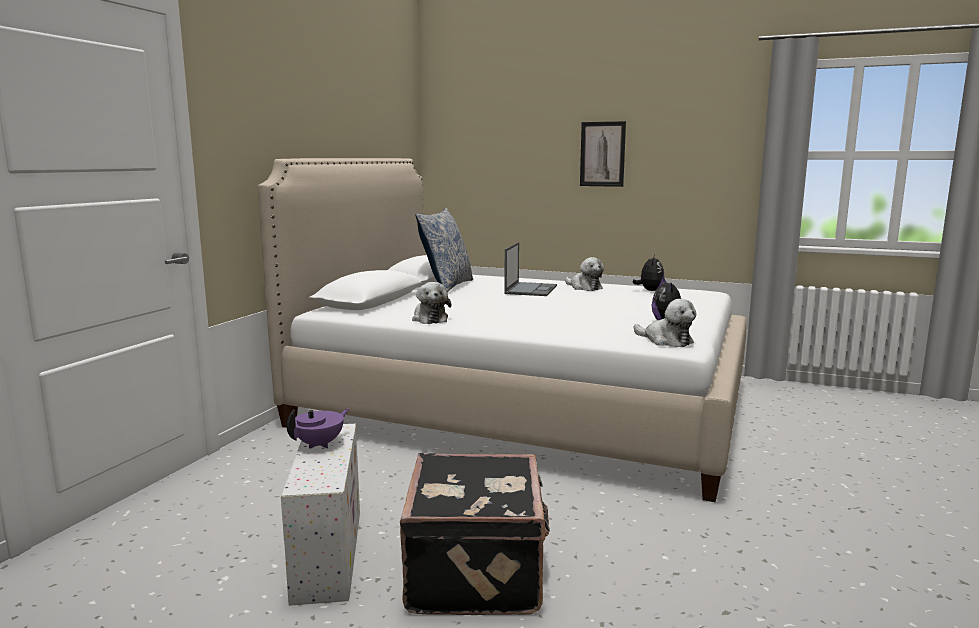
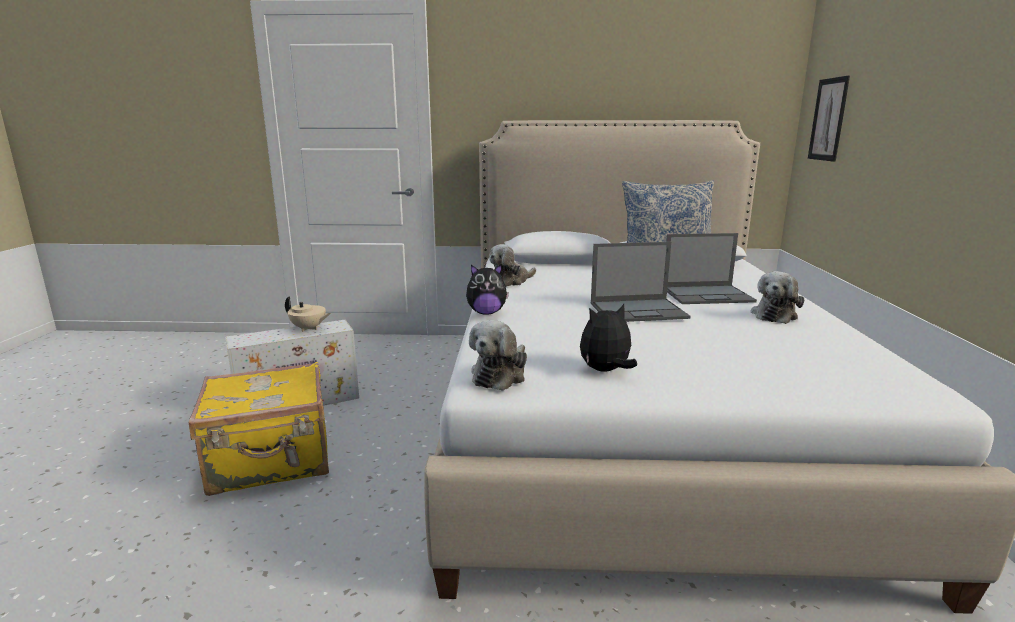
camera: 70 degrees right, 5 degrees up
purple teapot [287,409,349,448] -> beige teapot [285,296,331,332]
black suitcase [400,453,550,615] -> yellow suitcase [189,362,329,496]
picture [580,121,626,187] -> picture moved to [808,76,850,162]
plush toy [632,255,665,291] -> plush toy moved to [466,264,509,315]
none -> laptop [591,242,691,322]

